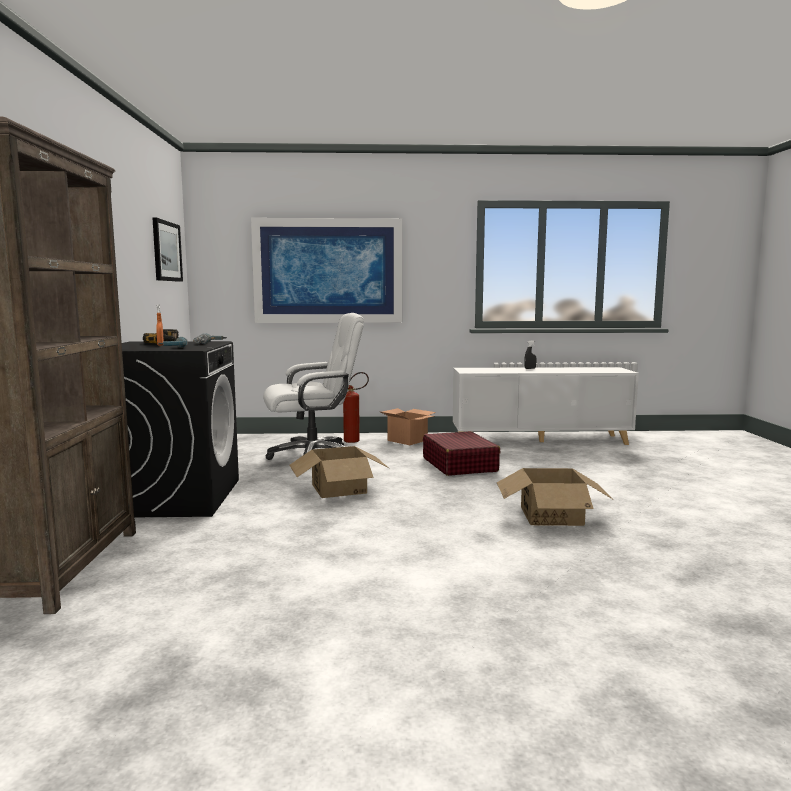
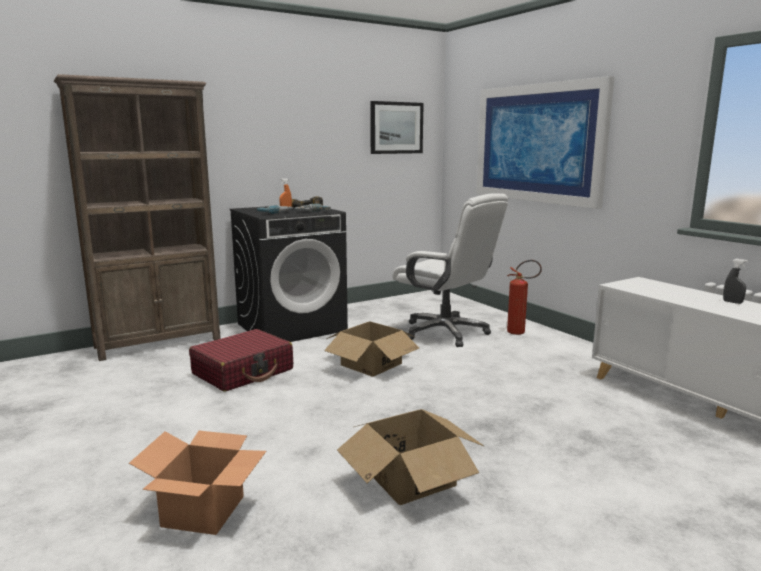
camera: 60 degrees right, 5 degrees up
cardboard box [381,408,436,445] -> cardboard box moved to [129,431,266,535]
red suitcase [423,431,500,476] -> red suitcase moved to [189,329,293,392]

